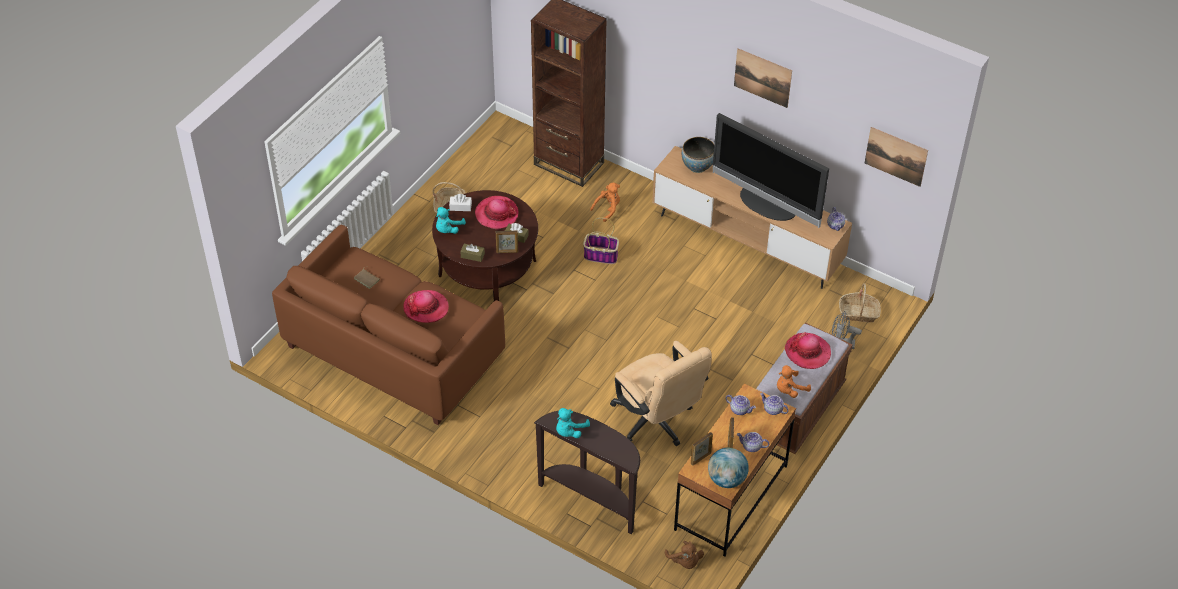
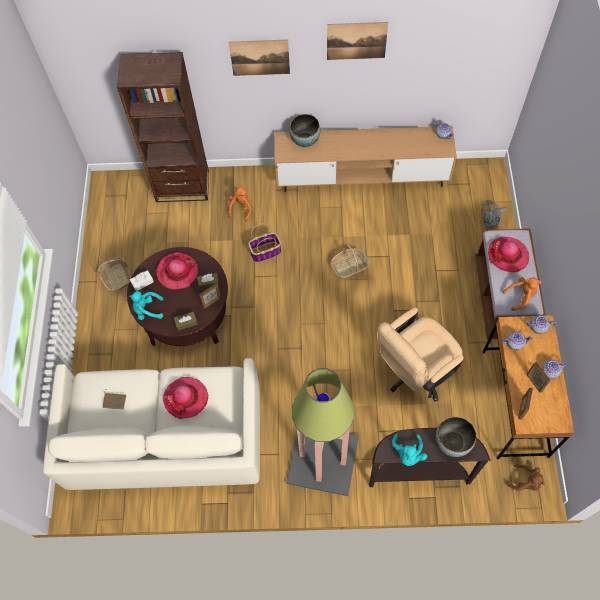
camera: 30 degrees left, 15 degrees up
brown sofa [272,225,505,425] -> white sofa [43,358,260,490]
turquoise plush toy [436,207,466,234] -> turquoise plush toy turned 90 degrees clockwise [129,291,163,320]
beige office chair [610,341,712,446] -> beige office chair turned 120 degrees clockwise [377,308,464,402]
globe [708,448,749,488] -> none
television [713,113,829,228] -> none
orange plush toy [777,365,811,398] -> orange plush toy turned 135 degrees counterclockwise [503,277,541,311]
basket [839,283,881,323] -> basket moved to [331,244,370,279]
picture [865,127,928,187] -> picture moved to [229,39,290,76]
none -> floor lamp [286,368,359,496]
none -> bowl [435,417,476,457]

